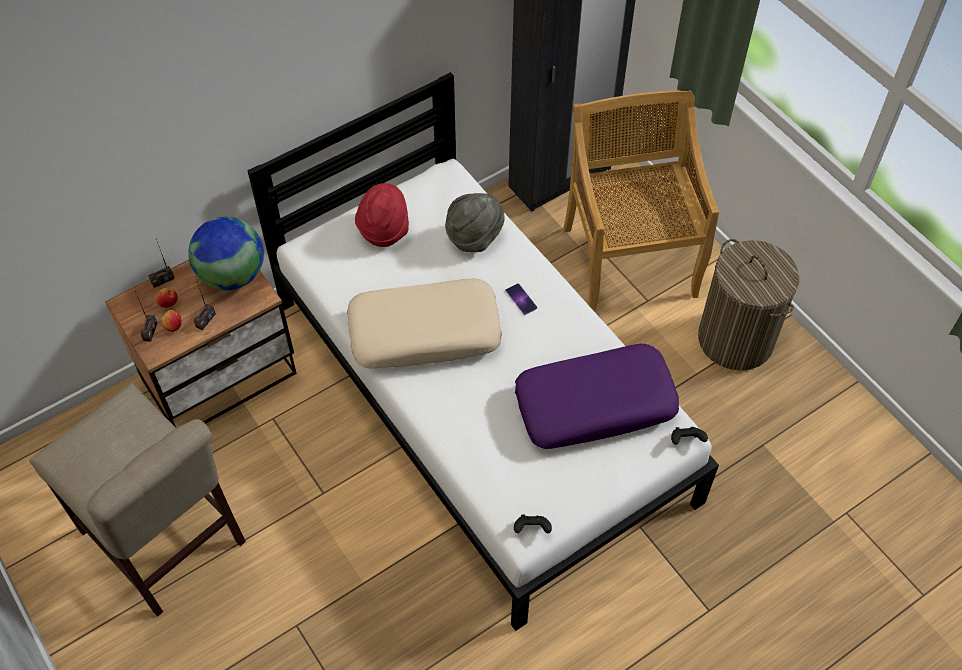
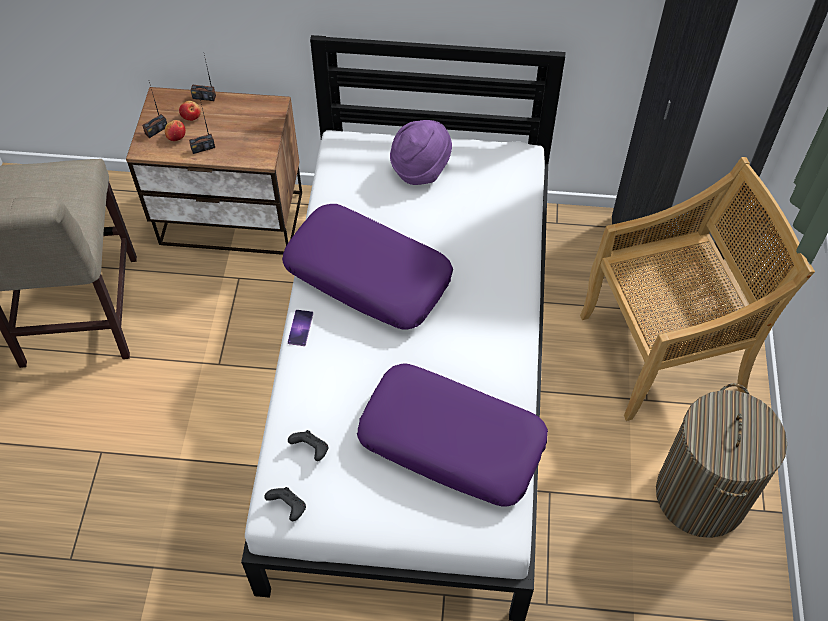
camera: 40 degrees right, 0 degrees up
globe [188,217,264,290] -> none
beige pillow [347,278,502,368] -> purple pillow [282,204,453,330]
red hat [355,183,409,247] -> purple hat [390,120,452,185]
grey hat [445,193,505,252] -> none
phone [506,283,537,315] -> phone moved to [288,310,313,346]
beige chair [563,90,719,312] -> beige chair turned 45 degrees clockwise [580,157,815,421]
black game controller [671,427,708,445] -> black game controller moved to [288,430,328,461]

